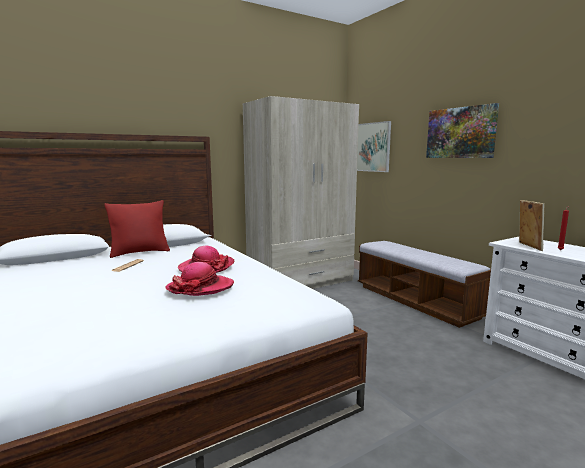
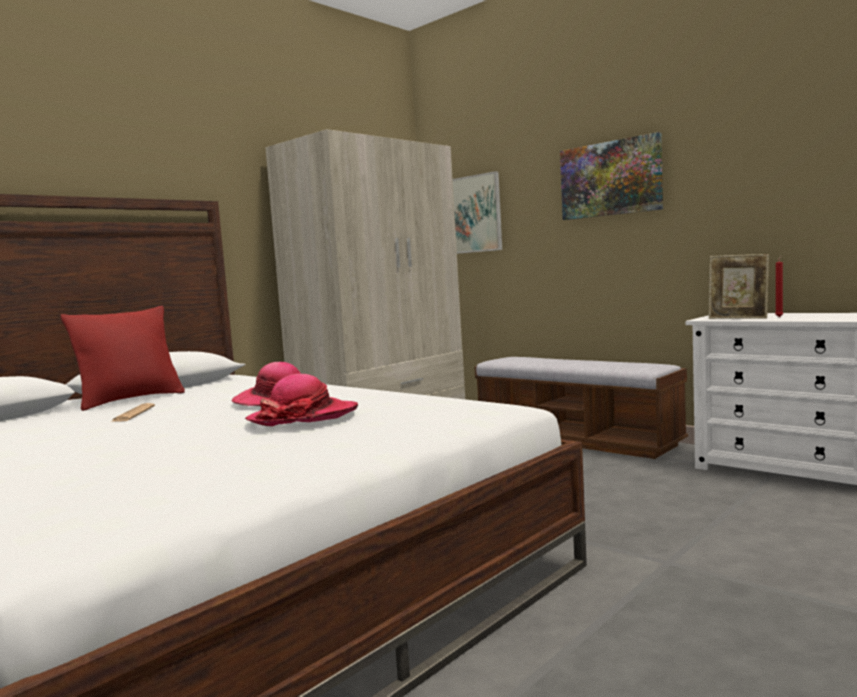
camera: 15 degrees left, 5 degrees down
picture frame [519,200,545,251] -> picture frame turned 135 degrees clockwise [709,254,769,319]

